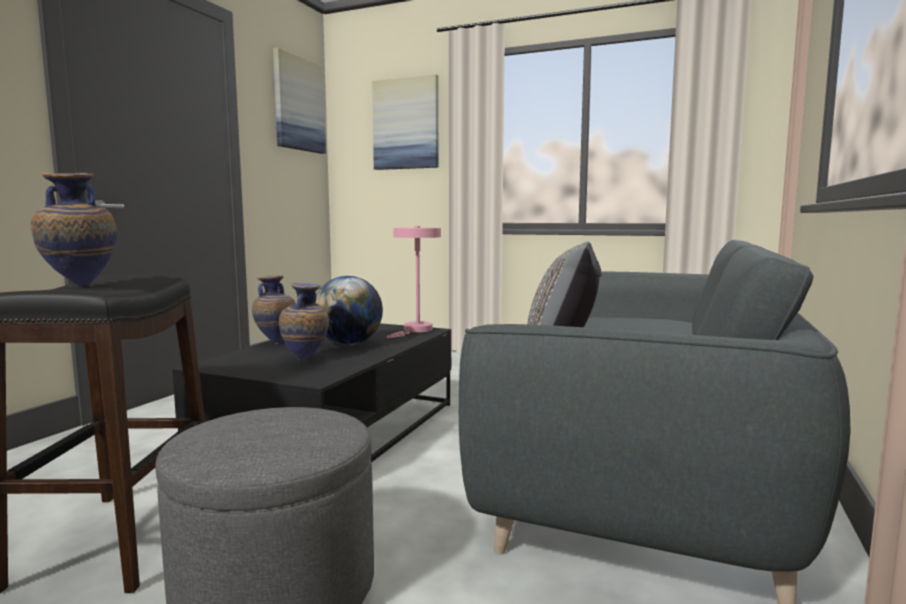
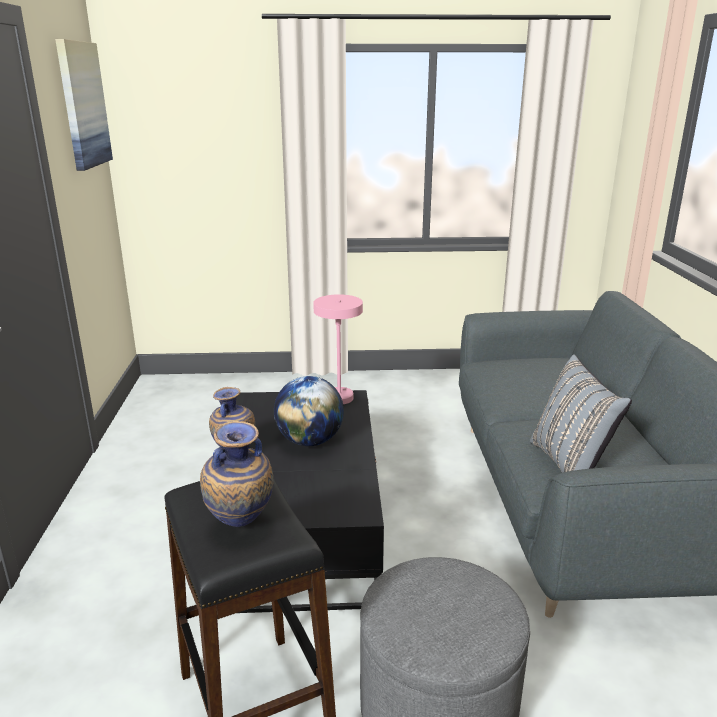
camera: 25 degrees left, 15 degrees up
vase [279,283,329,360] -> none
picture [372,74,438,170] -> none

